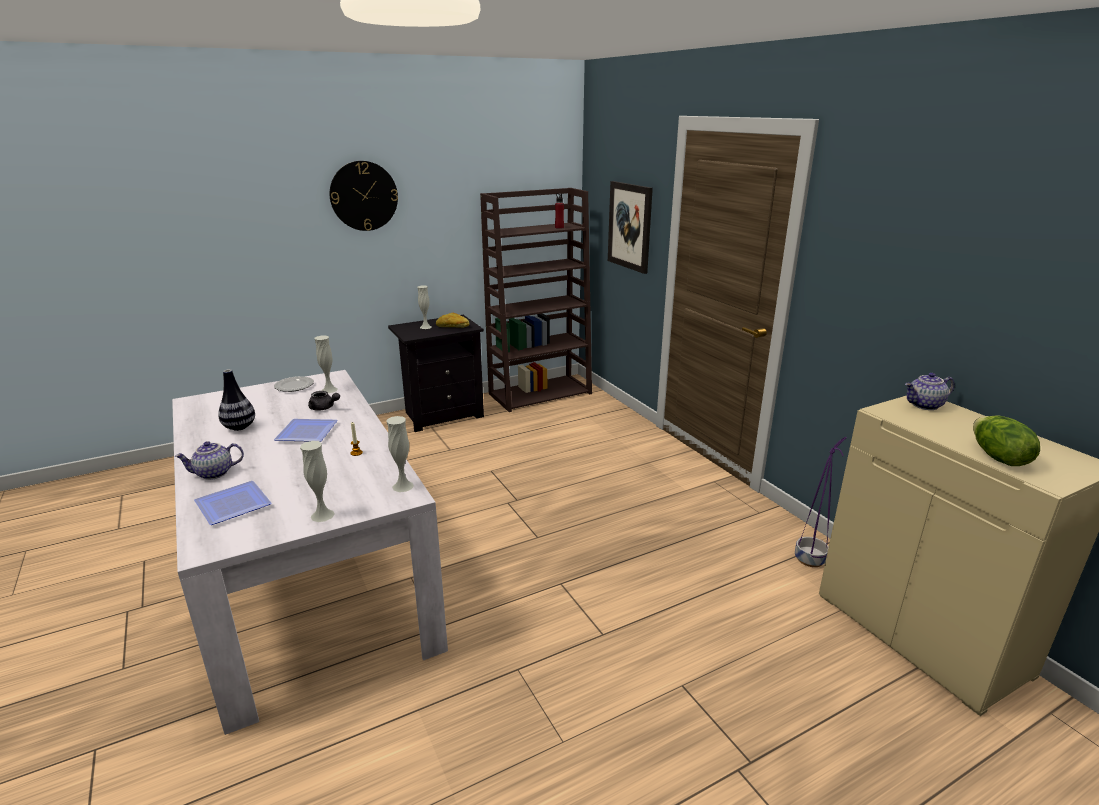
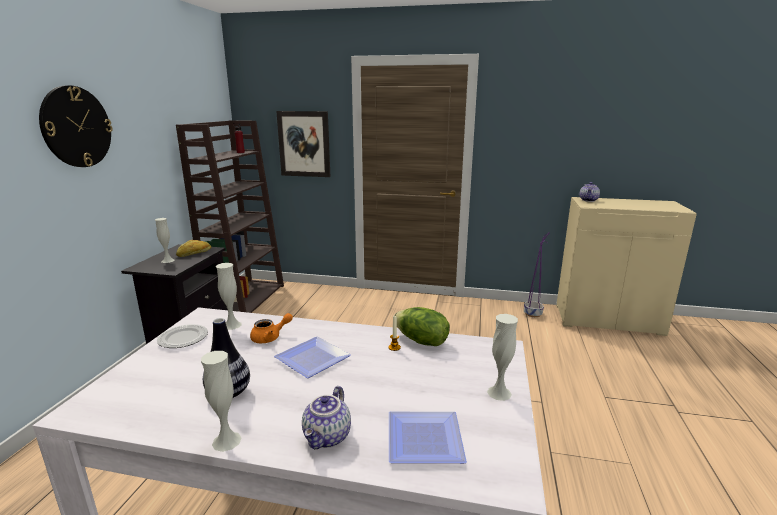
camera: 50 degrees left, 5 degrees down
grey teapot [308,391,340,411] -> orange teapot [250,313,293,343]
white vase [386,416,414,492] -> white vase moved to [201,351,242,452]
lettuce [973,415,1040,466] -> lettuce moved to [394,307,450,346]

